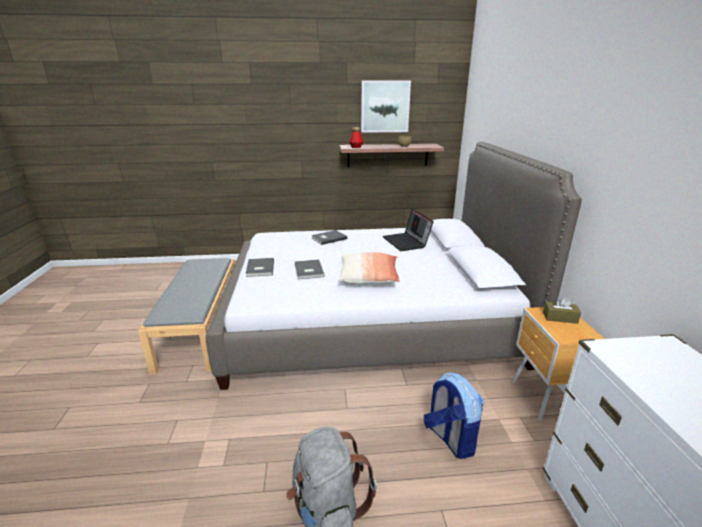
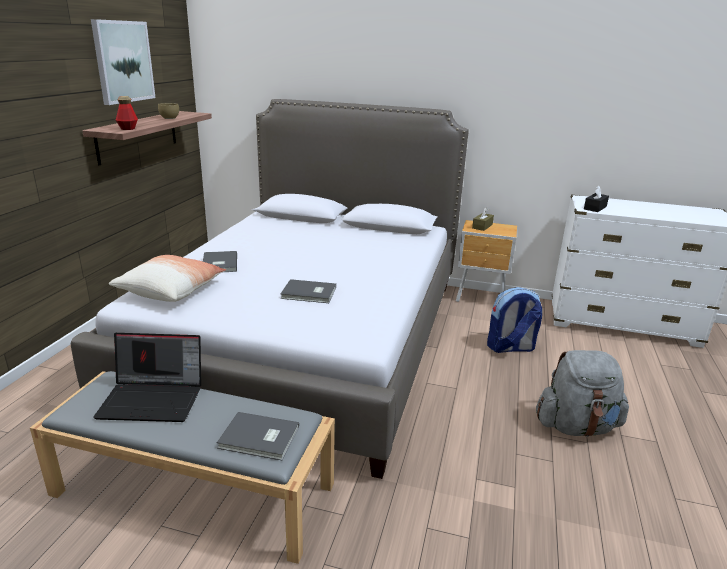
camera: 70 degrees left, 0 degrees up
grey book [246,258,274,277] -> grey book moved to [216,412,299,461]
pillow [339,252,400,285] -> pillow moved to [109,255,226,302]
laptop [383,209,433,251] -> laptop moved to [93,333,201,422]
none -> black tissue box [584,186,609,212]

